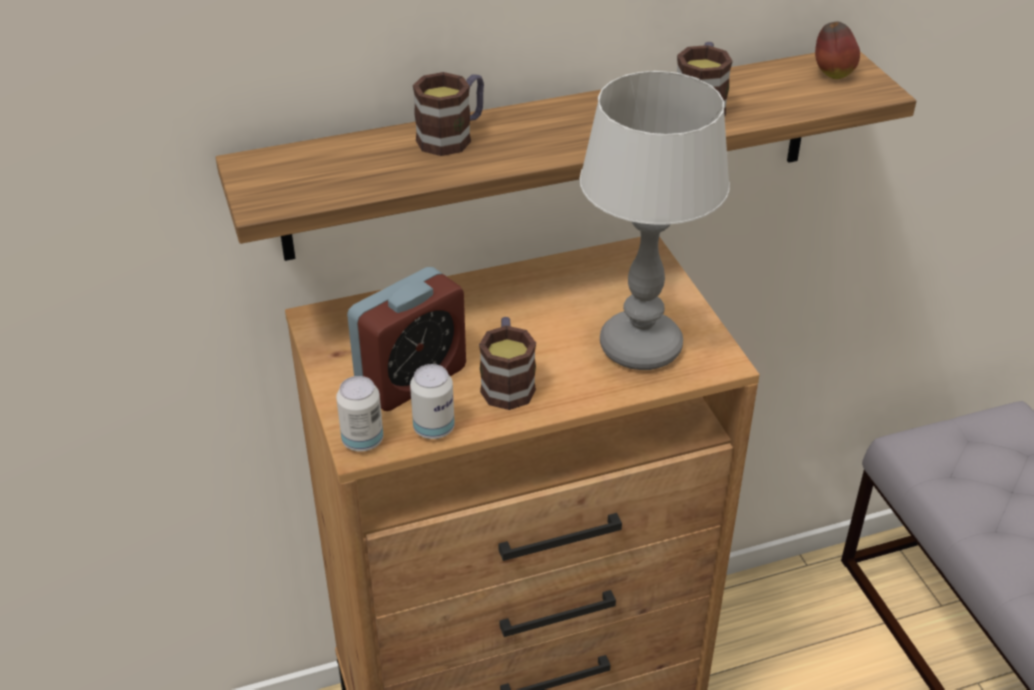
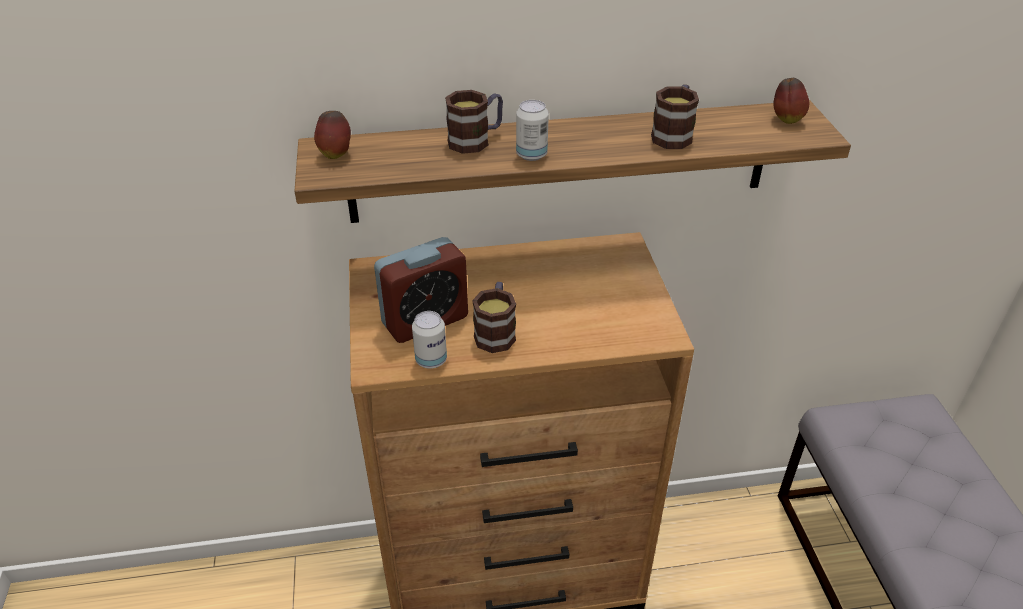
camera: 10 degrees right, 0 degrees up
can [336,376,383,452] -> can moved to [516,100,549,161]
table lamp [579,71,730,370] -> none
none -> apple [314,111,351,159]

